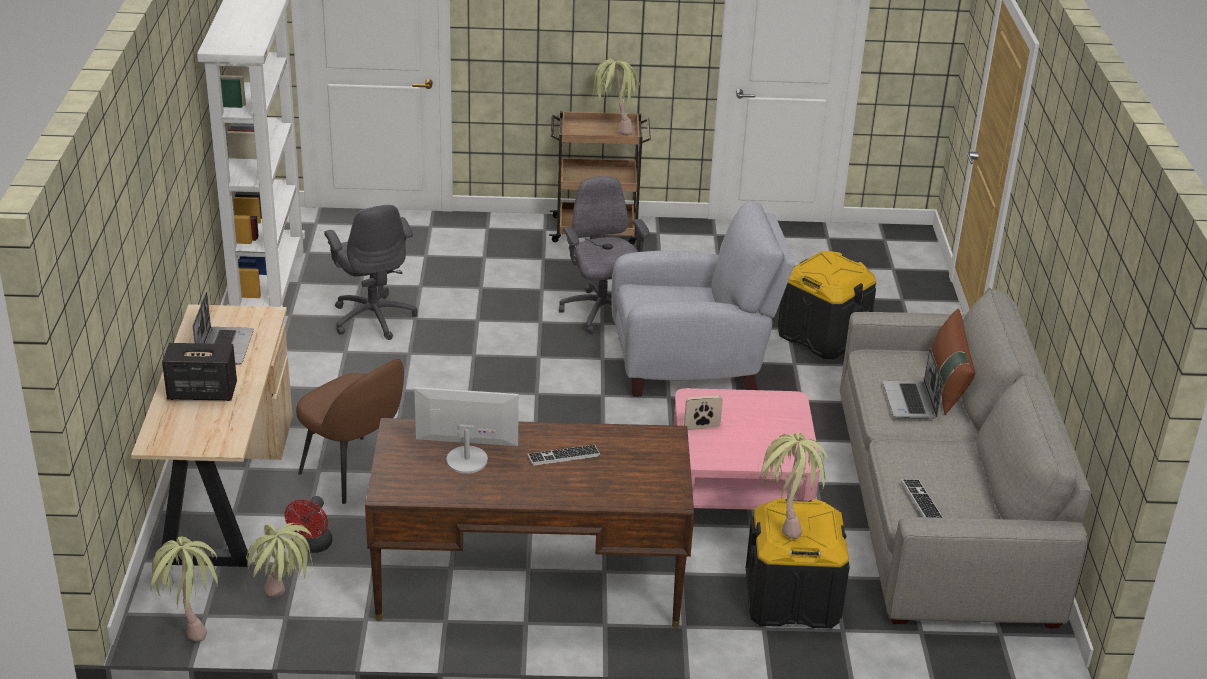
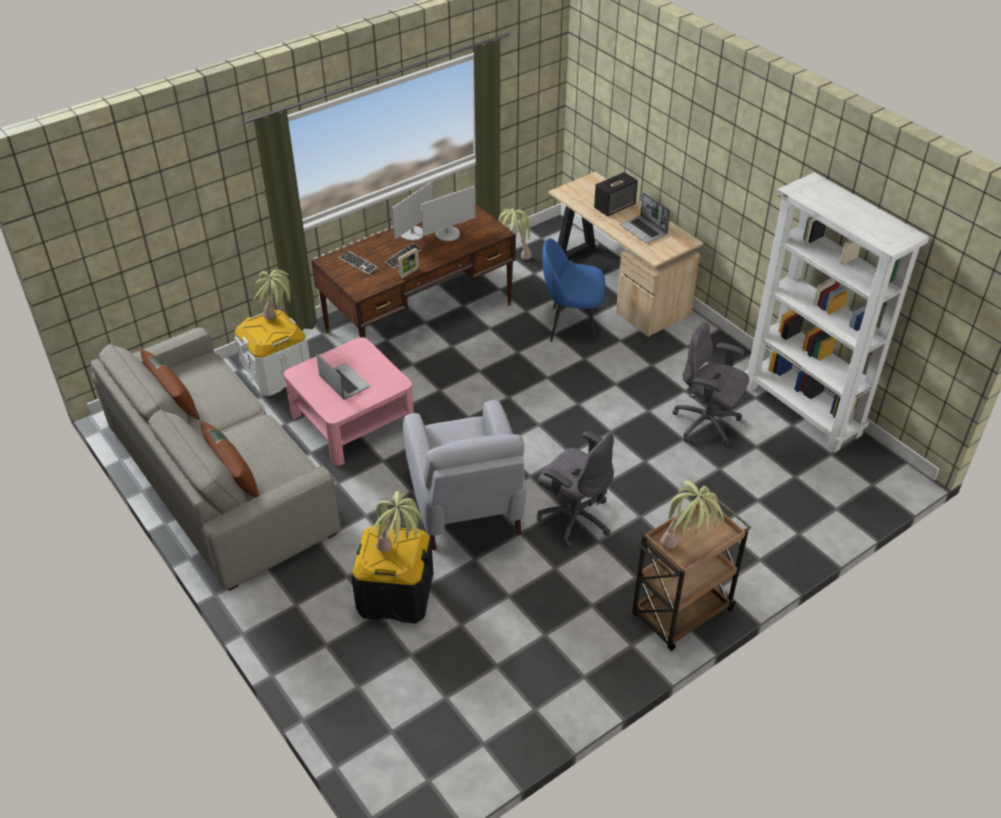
camera: 145 degrees right, 10 degrees up
potted plant [150,536,218,641] -> potted plant moved to [372,491,422,552]
red fan [285,496,333,553] -> none
brown chair [296,359,404,504] -> blue chair [542,238,605,345]
grey armchair [611,201,795,397] -> grey armchair turned 60 degrees counterclockwise [403,400,526,550]
picture frame [684,395,723,430] -> picture frame moved to [398,248,419,278]
black storage box [746,498,850,629] -> white storage box [235,310,310,396]
laptop [883,348,943,418] -> laptop moved to [316,353,370,400]
keyboard [901,479,943,518] -> keyboard moved to [339,251,377,275]
none -> brown pillow [140,349,200,420]
none -> monitor [392,181,434,241]

